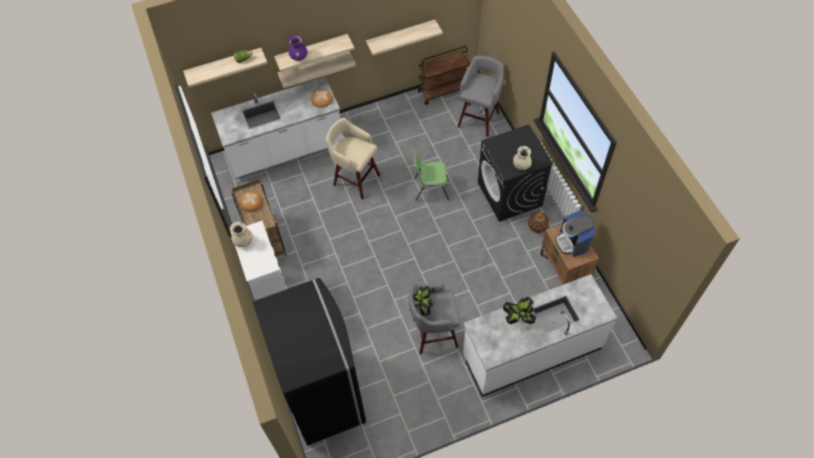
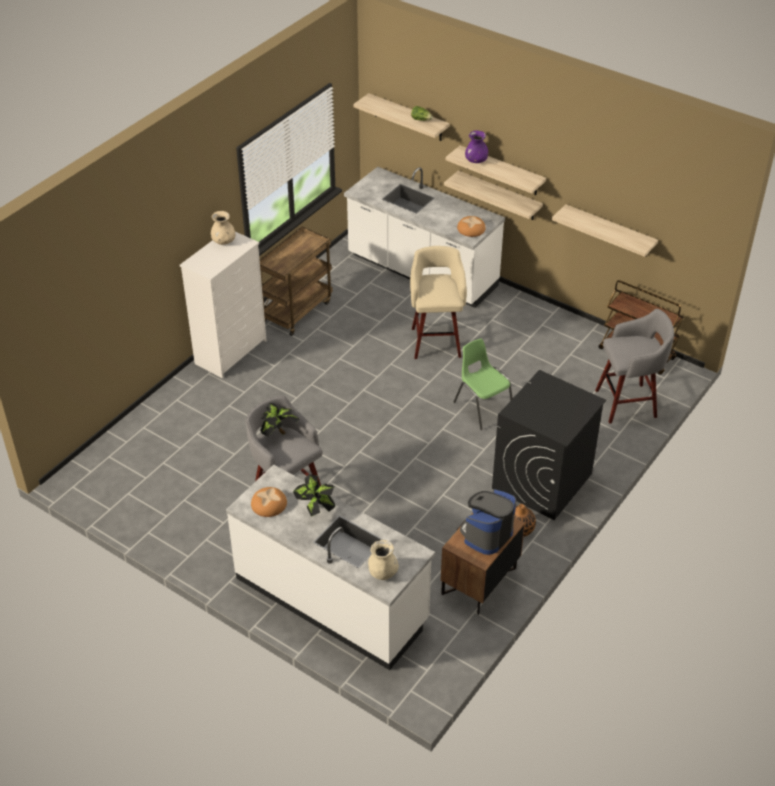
camera: 55 degrees right, 15 degrees down
bread [240,191,263,212] -> bread moved to [251,487,287,517]
black fridge [253,278,366,445] -> none
beige vase [513,146,532,170] -> beige vase moved to [368,540,399,580]

